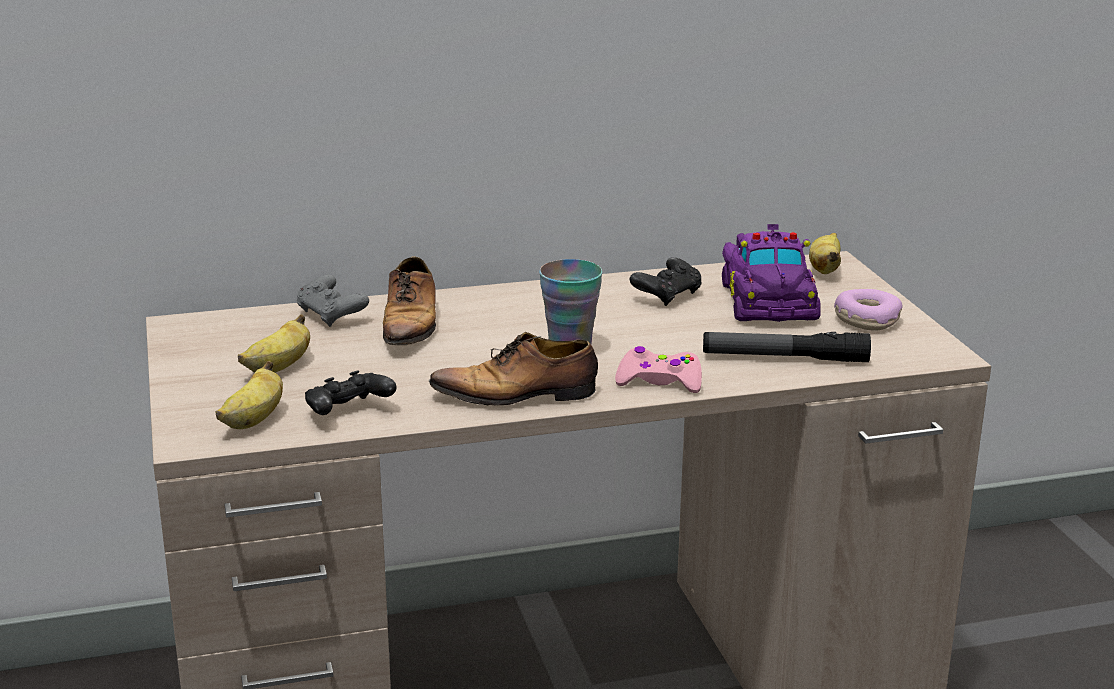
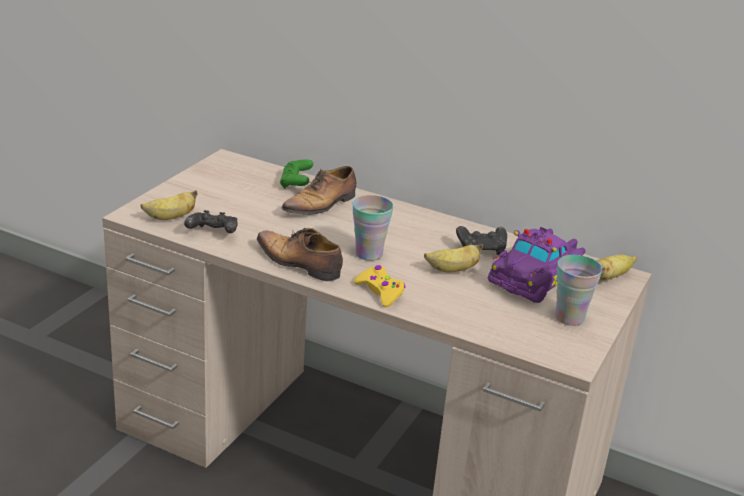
camera: 40 degrees right, 5 degrees up
banana [238,314,310,373] -> banana moved to [424,243,483,272]
grey game controller [297,275,369,327] -> green game controller [280,159,313,189]
pink game controller [615,346,702,393] -> yellow game controller [354,265,406,307]
flashlight [703,332,871,362] -> none
donut [834,289,903,331] -> cup [555,255,602,326]

